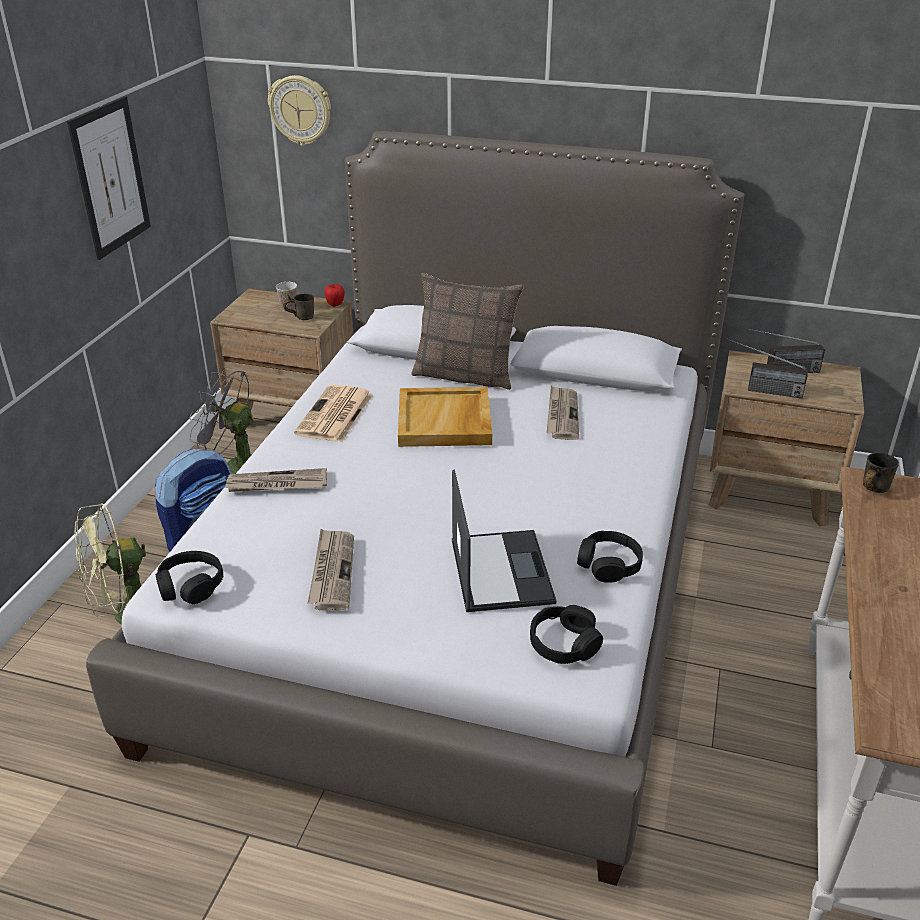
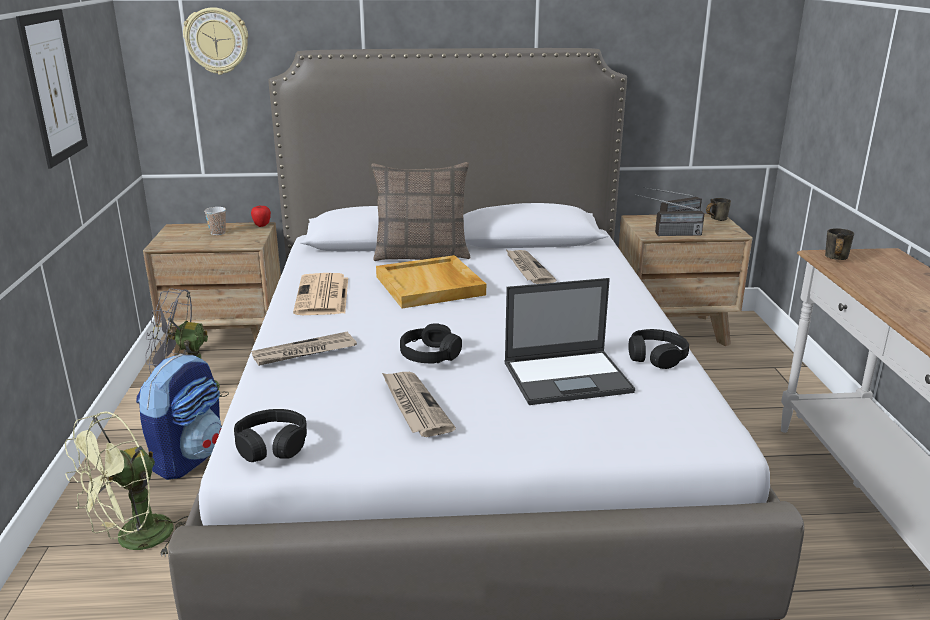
camera: 20 degrees left, 10 degrees down
grey mug [283,294,314,320] -> grey mug moved to [706,198,731,221]
laptop [452,470,557,612] -> laptop turned 105 degrees clockwise [504,278,635,405]
black headphones [530,605,603,664] -> black headphones moved to [400,323,462,364]

